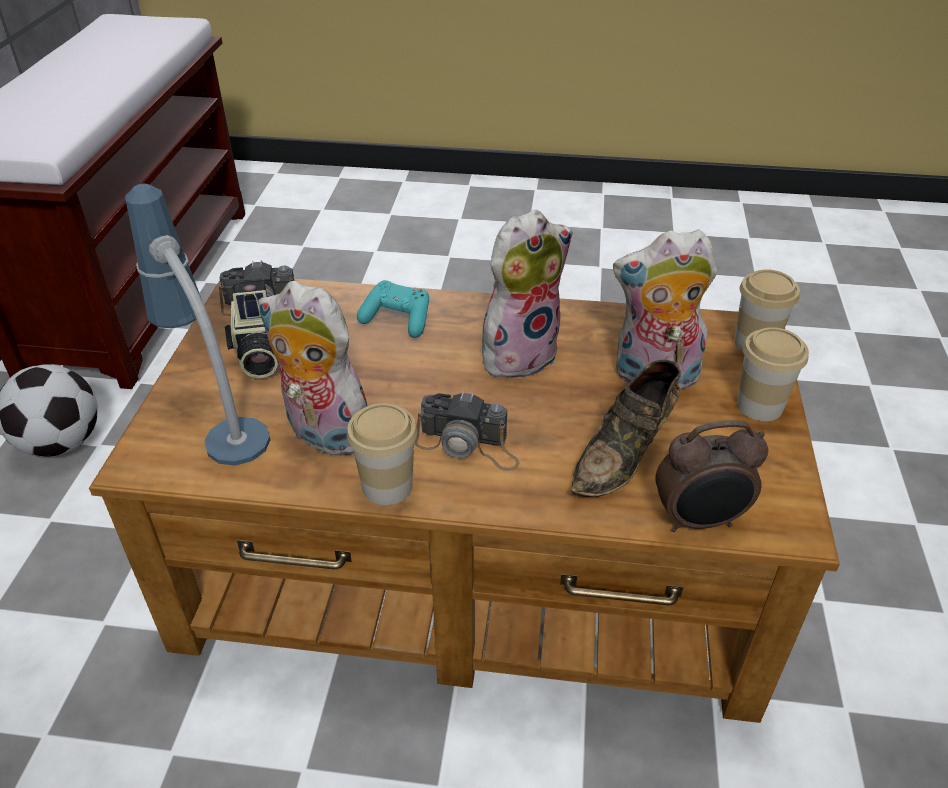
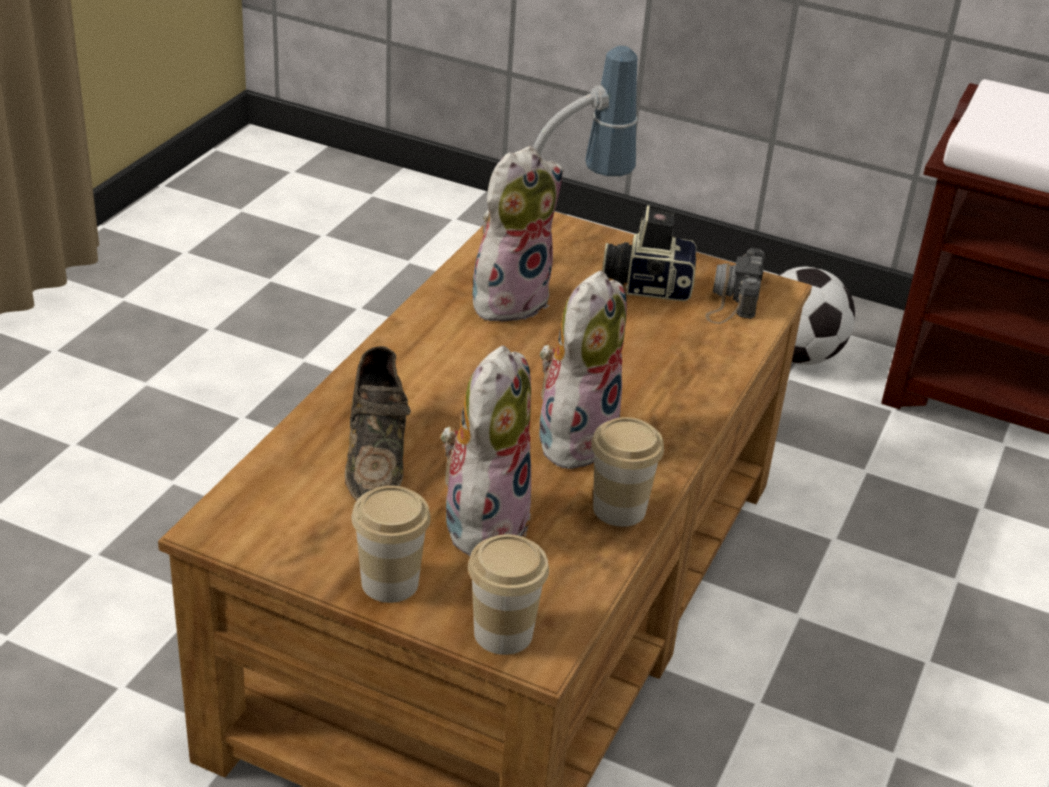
camera: 105 degrees right, 5 degrees down
cup [347,403,418,505] -> cup moved to [591,417,664,527]
turquoise game controller [357,280,429,338] -> none
camera [415,391,519,471] -> none
plush toy [482,210,573,382] -> plush toy turned 135 degrees counterclockwise [539,271,627,469]
brown shoe [571,360,681,497] -> brown shoe turned 150 degrees counterclockwise [345,346,411,501]
alarm clock [655,420,768,532] -> none

